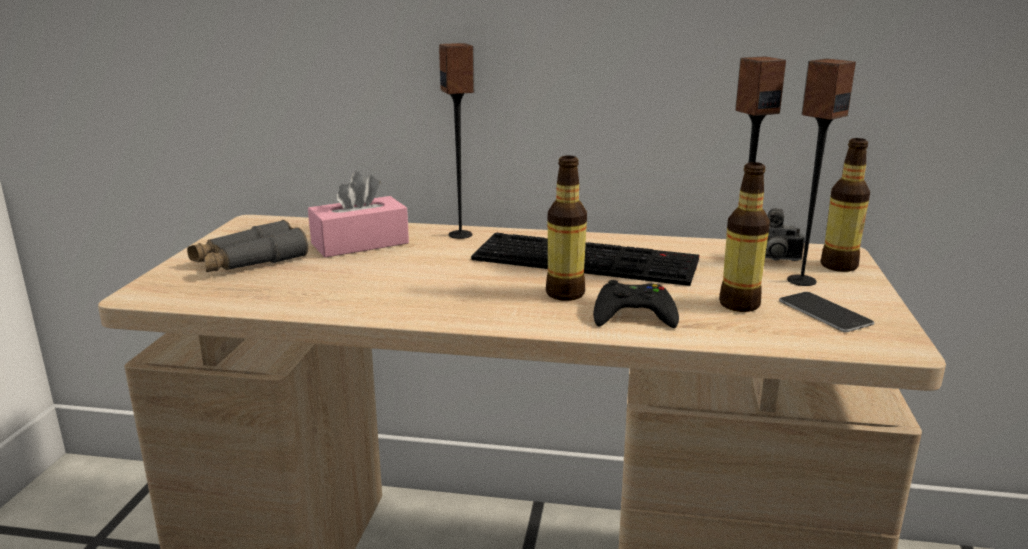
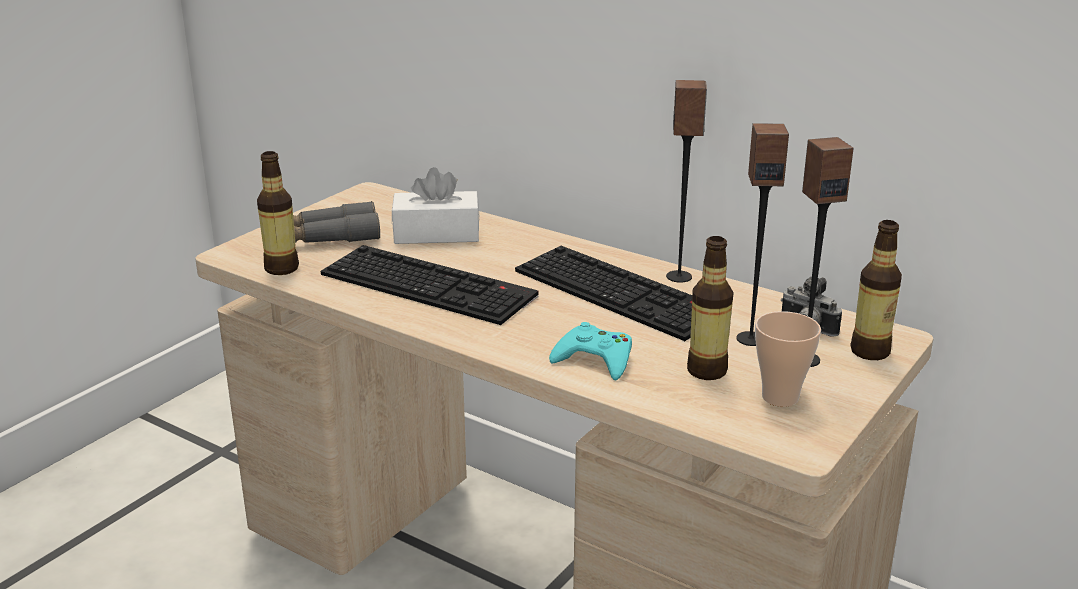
camera: 25 degrees right, 5 degrees up
pink tissue box [308,171,409,258] -> white tissue box [392,167,480,244]
speaker [439,43,474,239] -> speaker moved to [666,80,707,282]
bottle [546,155,587,301] -> bottle moved to [257,151,299,275]
black game controller [593,280,679,328] -> turquoise game controller [549,322,632,380]
phone [779,292,875,332] -> cup [755,311,821,407]
none -> keyboard [321,245,539,325]

